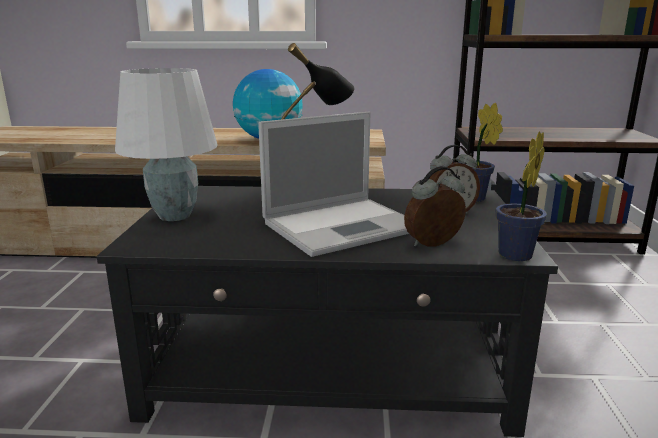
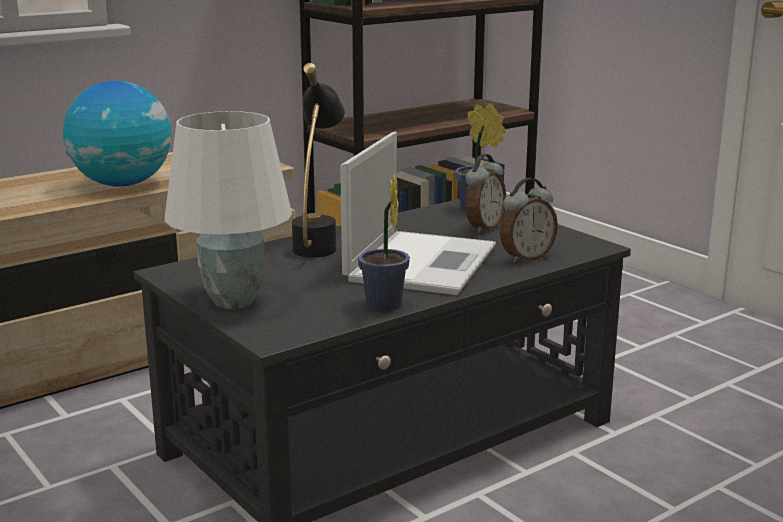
camera: 40 degrees left, 0 degrees up
alarm clock [404,166,466,247] -> alarm clock turned 150 degrees counterclockwise [500,178,558,263]
potted plant [496,132,547,261] -> potted plant moved to [358,174,410,311]

